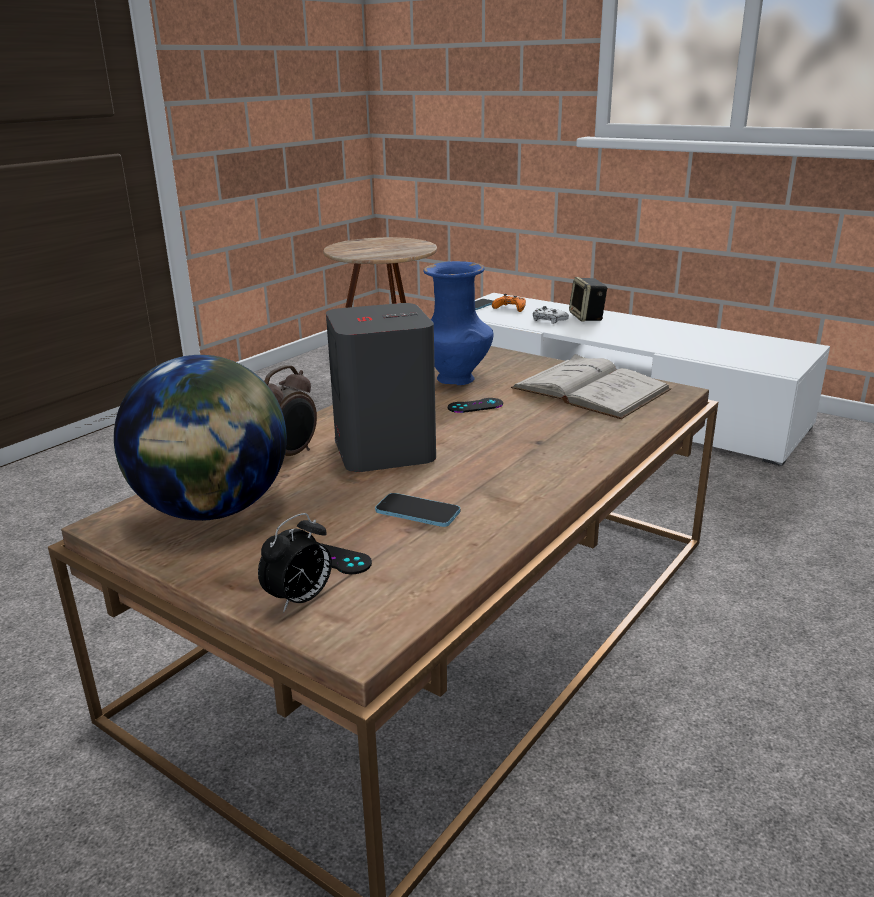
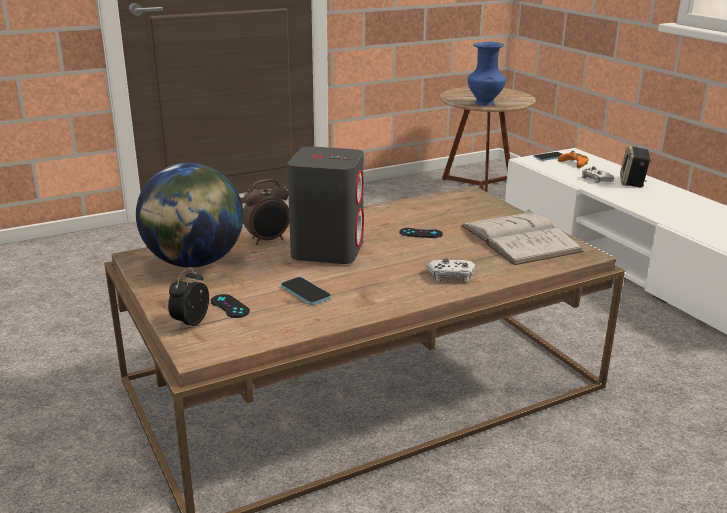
camera: 25 degrees right, 0 degrees up
alarm clock [258,513,332,612] -> alarm clock turned 135 degrees clockwise [168,267,209,329]
blue vase [423,261,493,385] -> blue vase moved to [468,42,506,106]
none -> white game controller [427,258,475,282]

